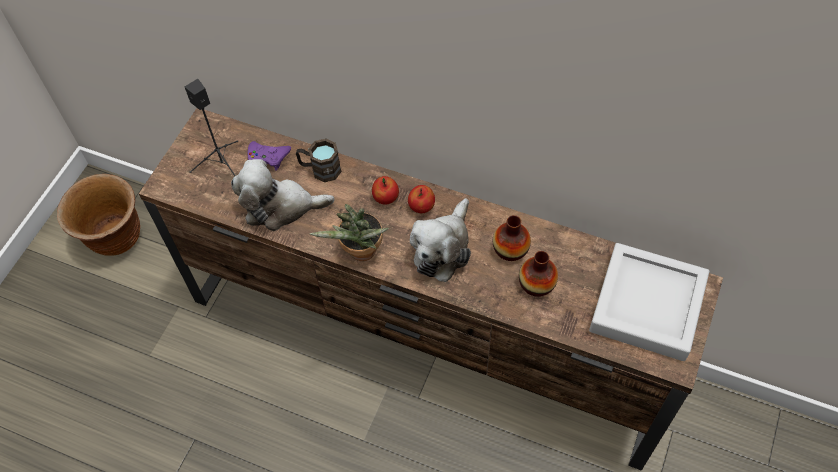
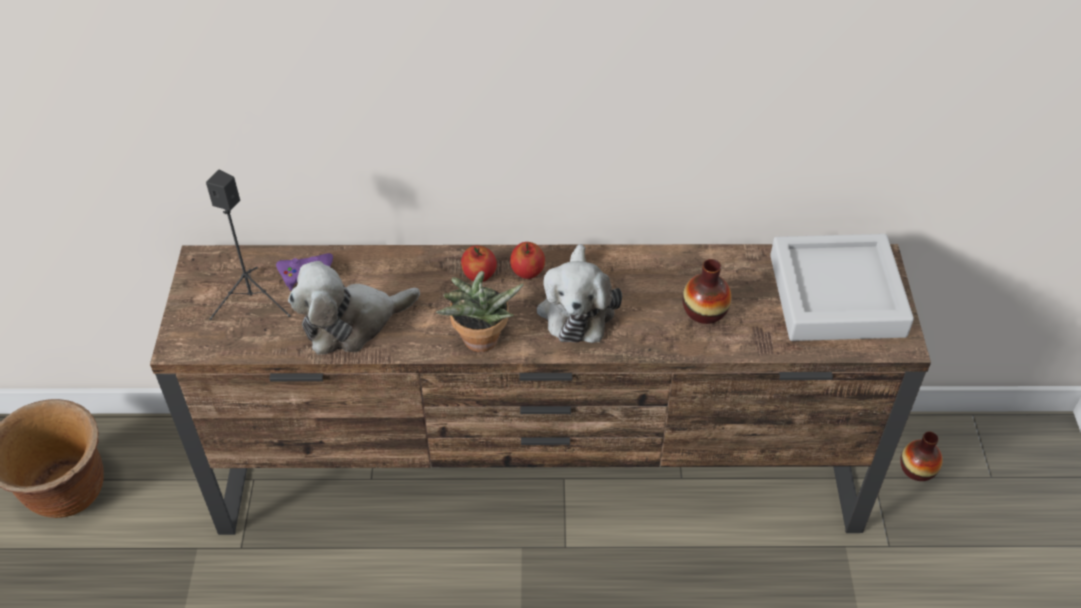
camera: 25 degrees left, 10 degrees down
brown mug [296,138,342,182] -> none
vase [493,215,531,261] -> vase moved to [900,432,943,481]

